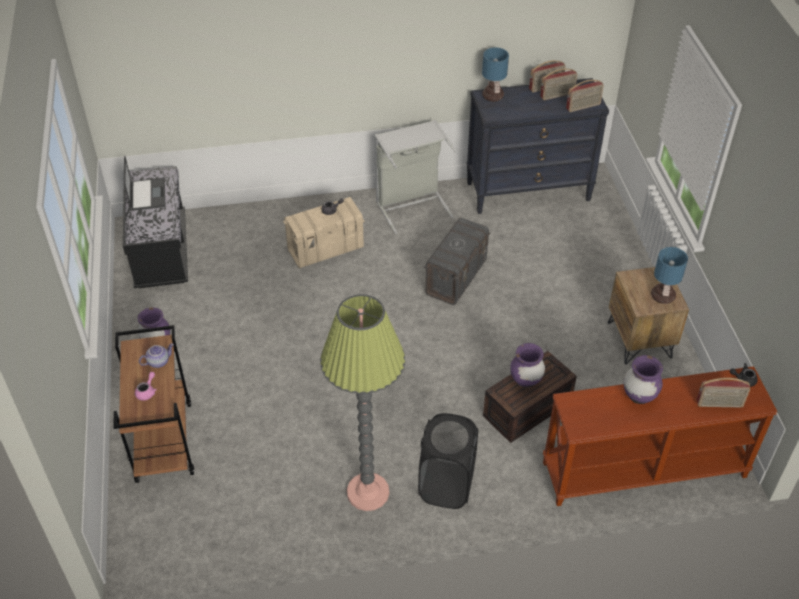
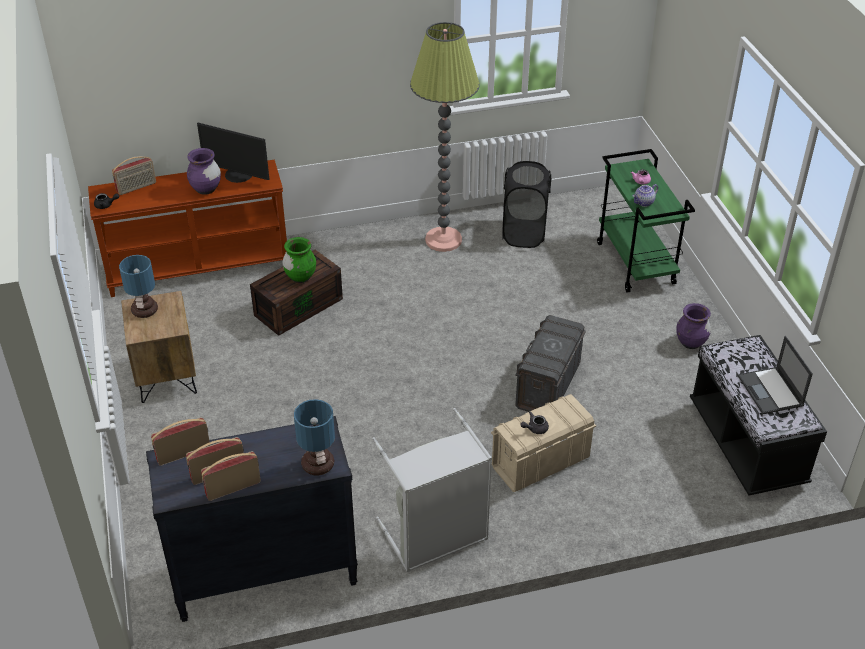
camera: 175 degrees right, 5 degrees down
brown cart [113,325,194,483] -> green cart [597,149,695,292]
black laundry basket [418,413,478,509] -> black laundry basket moved to [502,161,551,248]
grey storage box [424,218,490,305] -> grey storage box moved to [515,315,586,412]
purple vase [510,343,545,388] -> green vase [282,237,316,283]
radio [697,378,750,407] -> radio turned 150 degrees clockwise [112,156,156,195]
none -> monitor [197,123,270,183]

